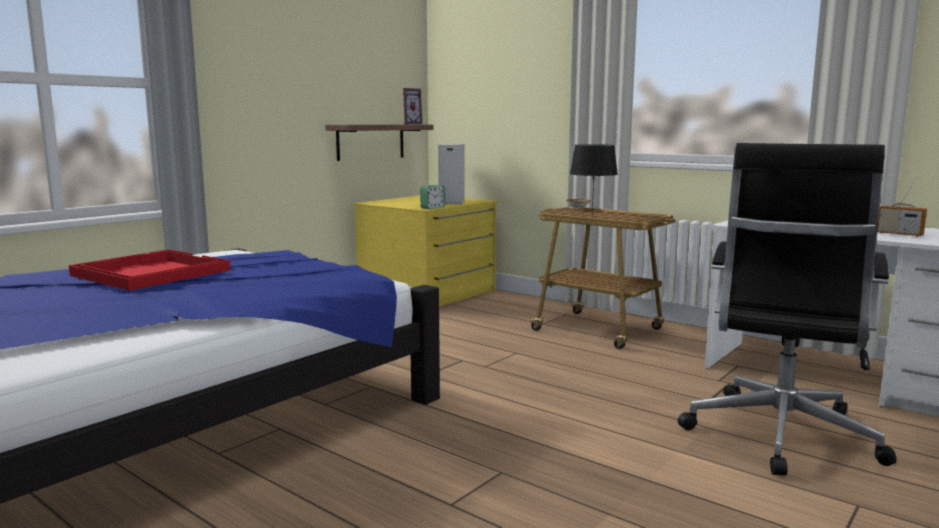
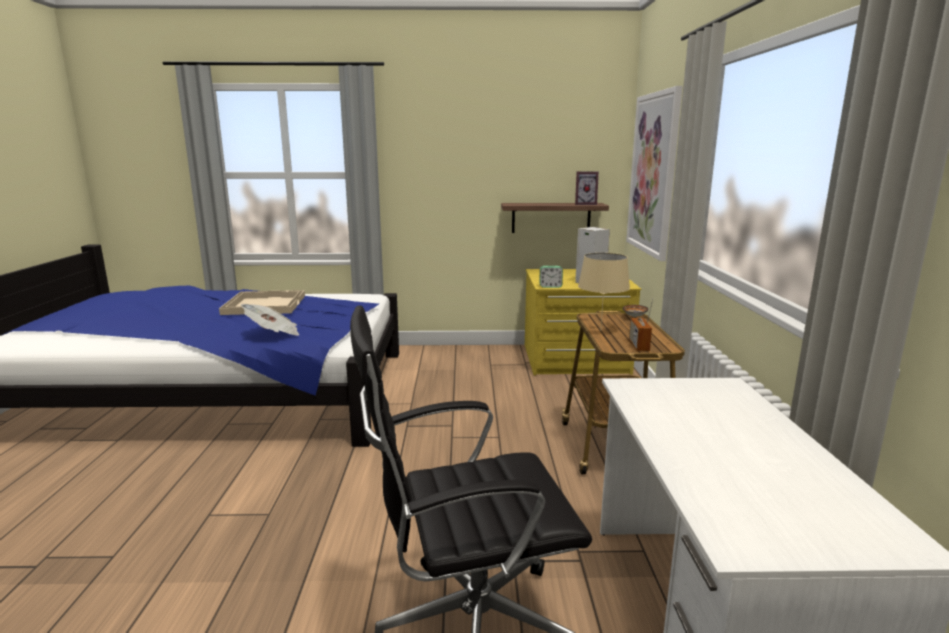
camera: 50 degrees right, 5 degrees up
red tray [69,249,230,291] -> beige tray [219,290,305,315]
black table lamp [570,144,618,217] -> beige table lamp [578,253,630,327]
radio [877,177,927,237] -> radio moved to [629,299,653,351]
none -> newspaper [241,304,299,336]
none -> picture [626,86,683,261]

